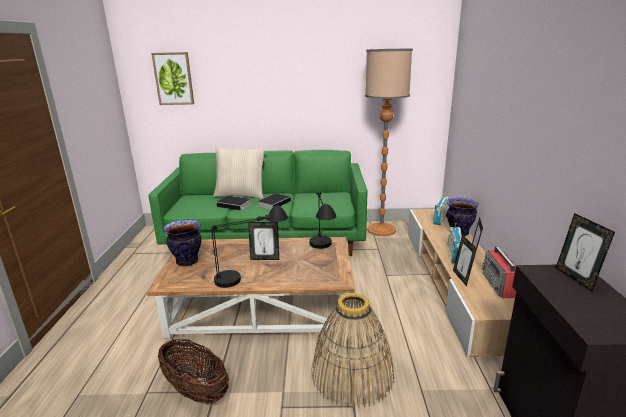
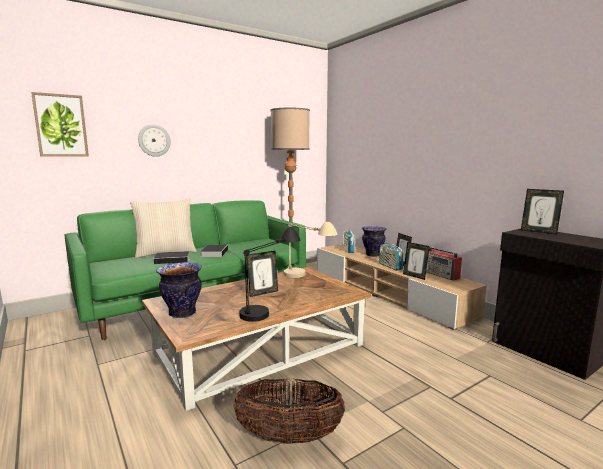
camera: 35 degrees left, 10 degrees down
black table lamp [309,192,337,249] -> beige table lamp [284,222,337,278]
basket [311,293,394,409] -> none
none -> wall clock [138,124,171,157]

